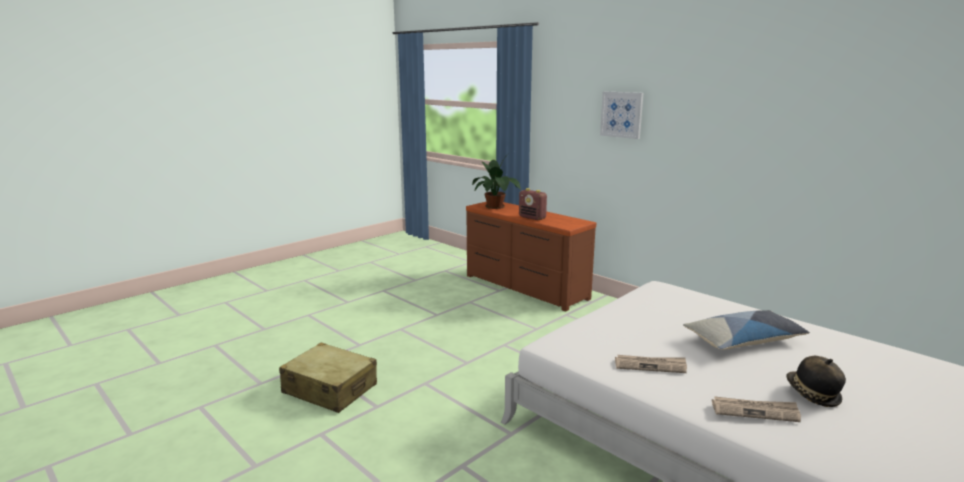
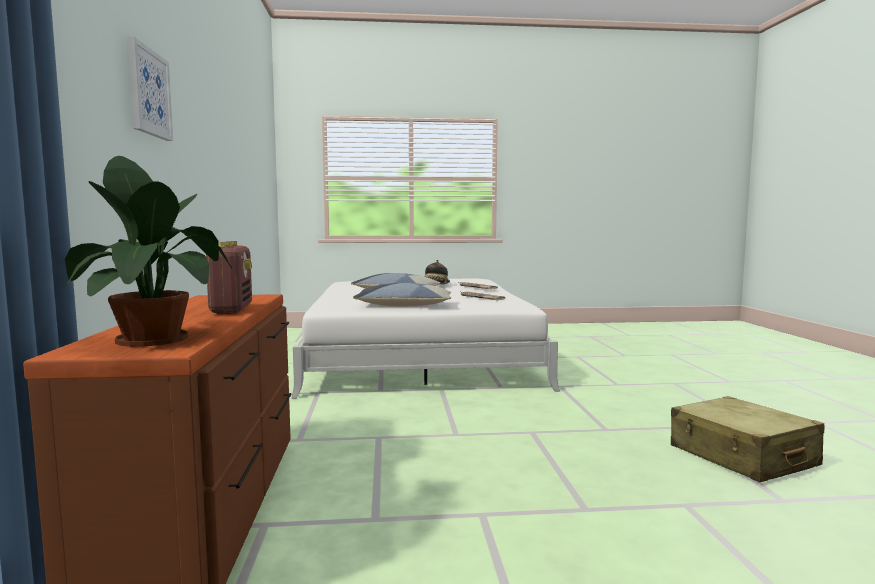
camera: 140 degrees left, 10 degrees down
none -> pillow [353,283,451,307]

